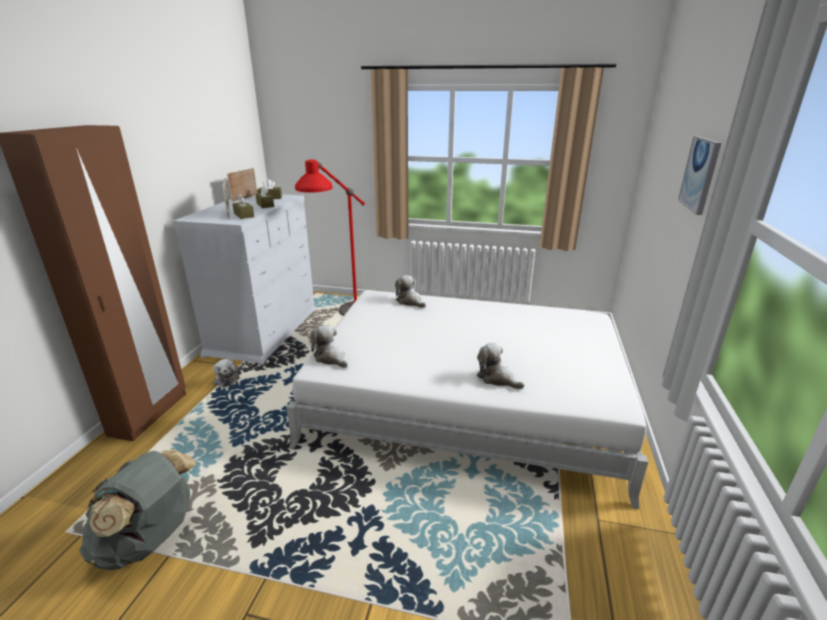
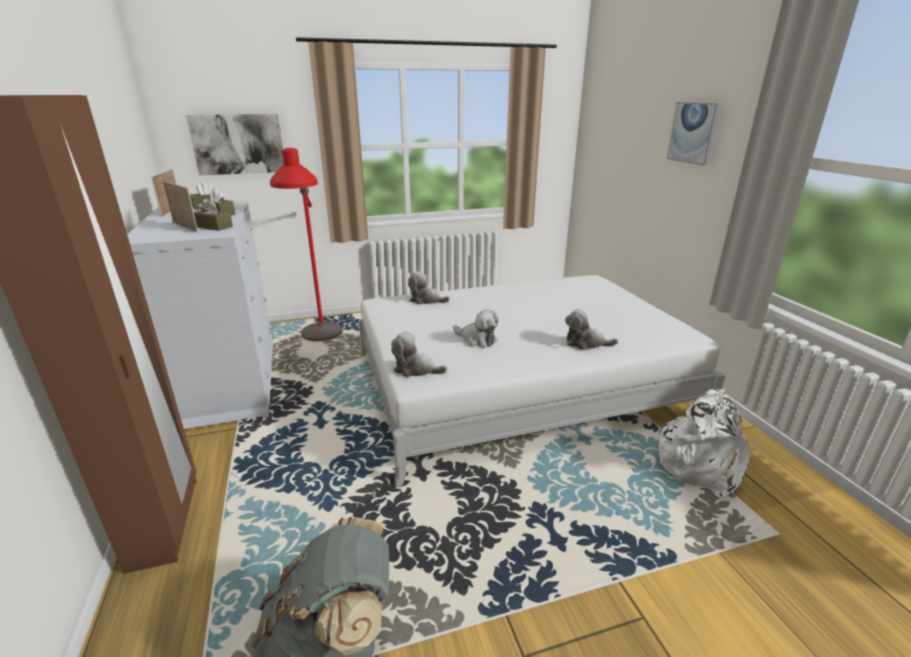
camera: 30 degrees left, 0 degrees up
plush toy [213,359,240,388] -> plush toy moved to [453,309,499,347]
none -> picture [186,114,283,175]
none -> white backpack [658,389,752,498]

